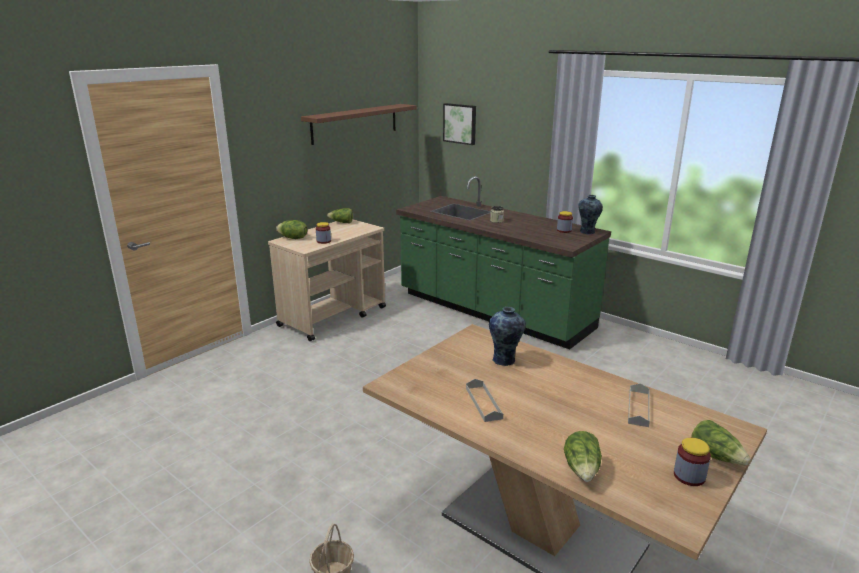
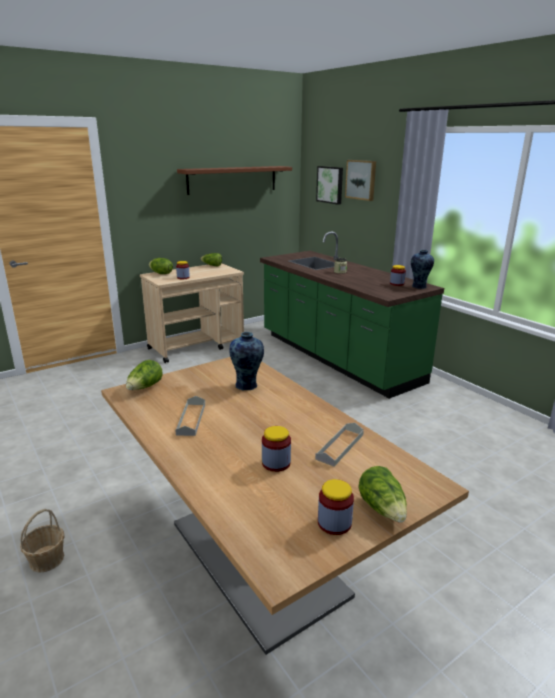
camera: 15 degrees right, 0 degrees up
lettuce [564,431,602,482] -> lettuce moved to [126,360,162,390]
none -> jar [262,426,291,472]
none -> picture [345,160,376,201]

